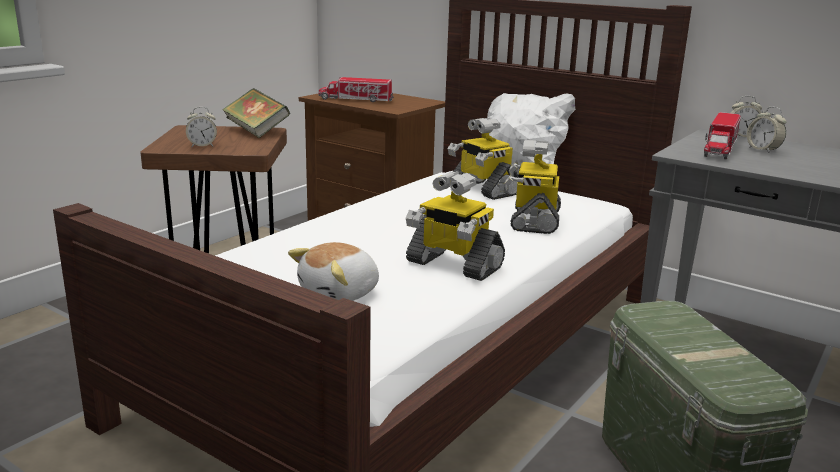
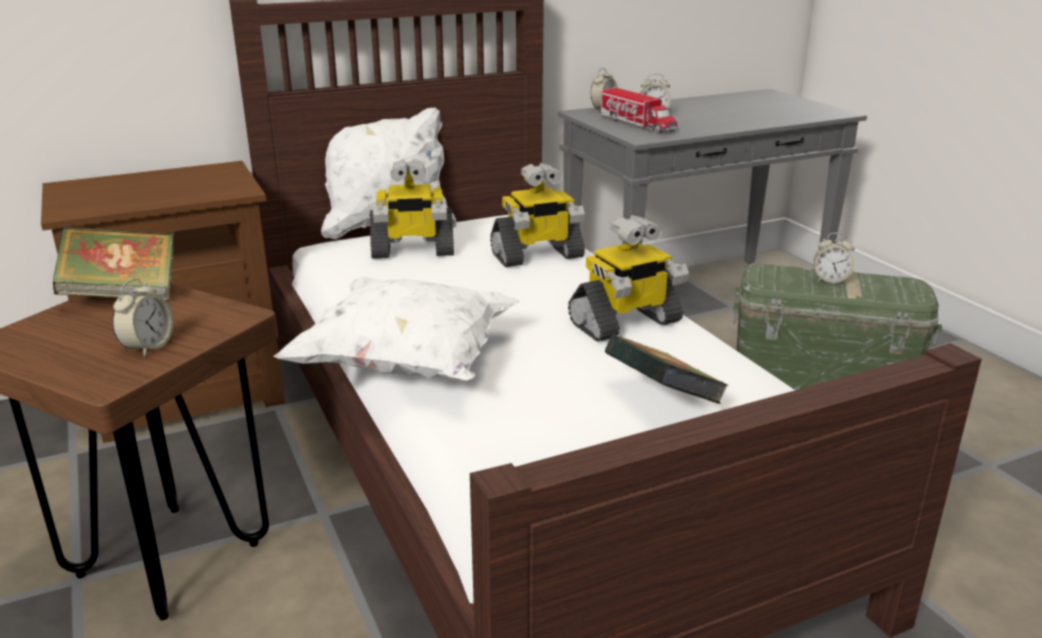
camera: 60 degrees left, 5 degrees up
plush toy [288,242,379,301] -> book [605,335,729,404]
toy truck [319,77,394,102] -> none
toy robot [504,140,561,234] -> toy robot turned 60 degrees counterclockwise [490,163,585,267]
none -> white pillow [274,276,519,382]
none -> alarm clock [814,233,855,284]

